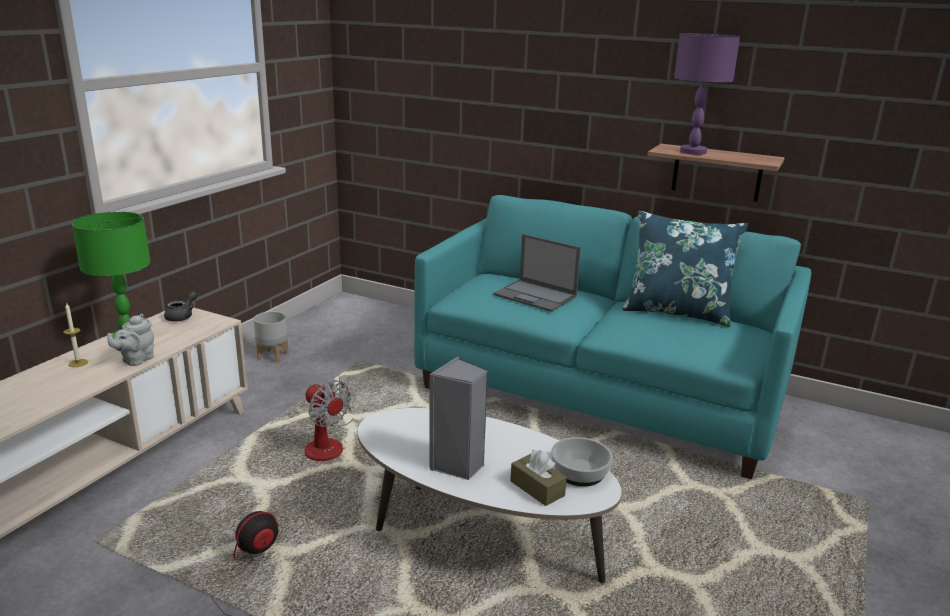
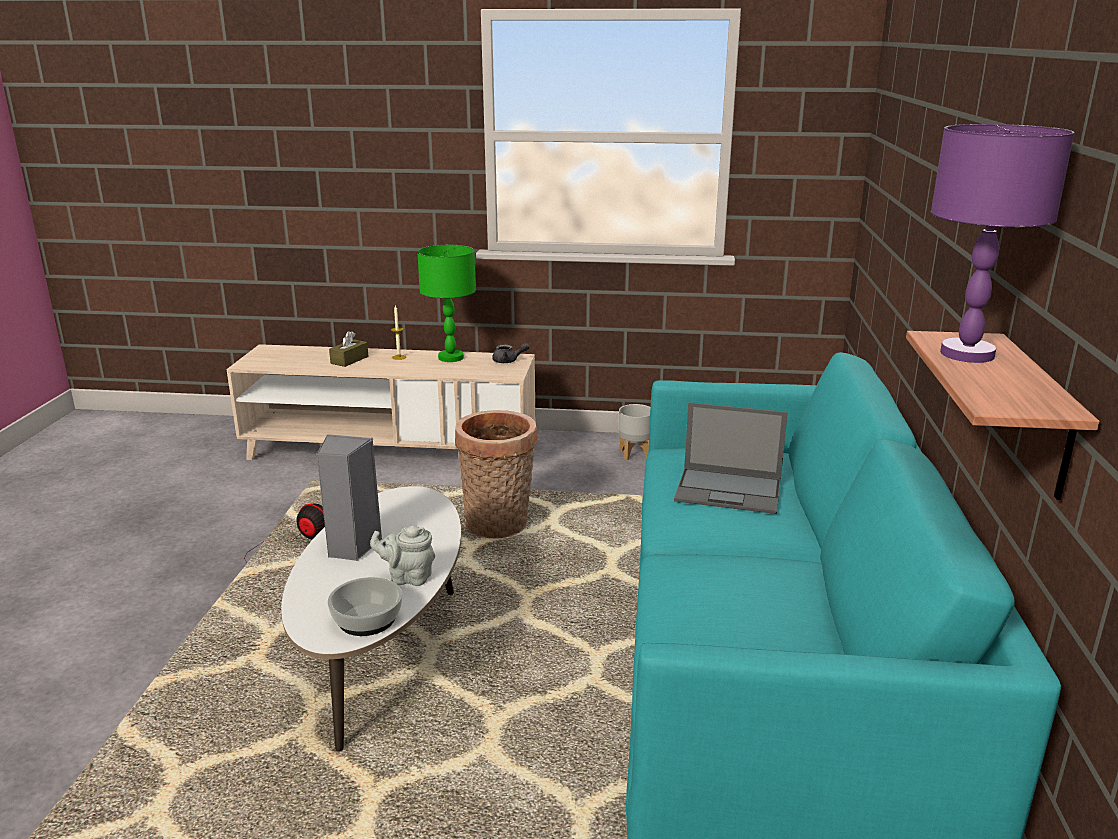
camera: 70 degrees right, 0 degrees up
grey teapot [107,314,154,366] -> grey teapot moved to [370,525,435,586]
fan [305,375,353,461] -> basket [455,410,537,539]
laptop [493,234,581,312] -> laptop turned 90 degrees counterclockwise [674,402,788,514]
brown tissue box [510,450,567,506] -> brown tissue box moved to [329,331,369,367]
blue pillow [622,211,748,327] -> none

